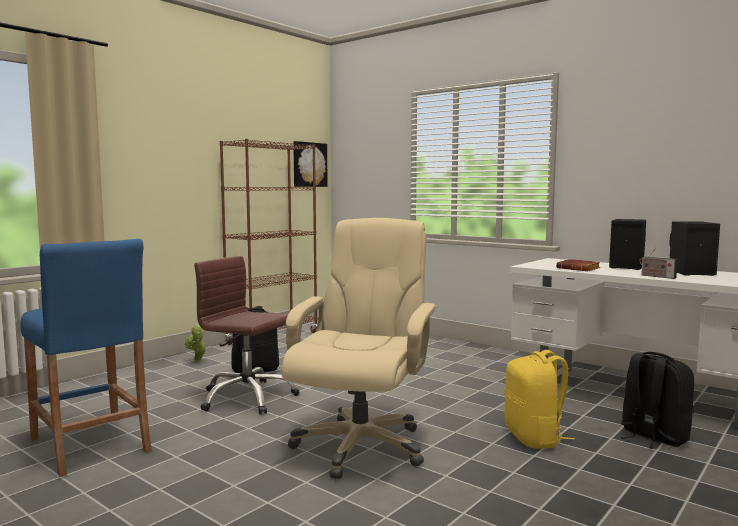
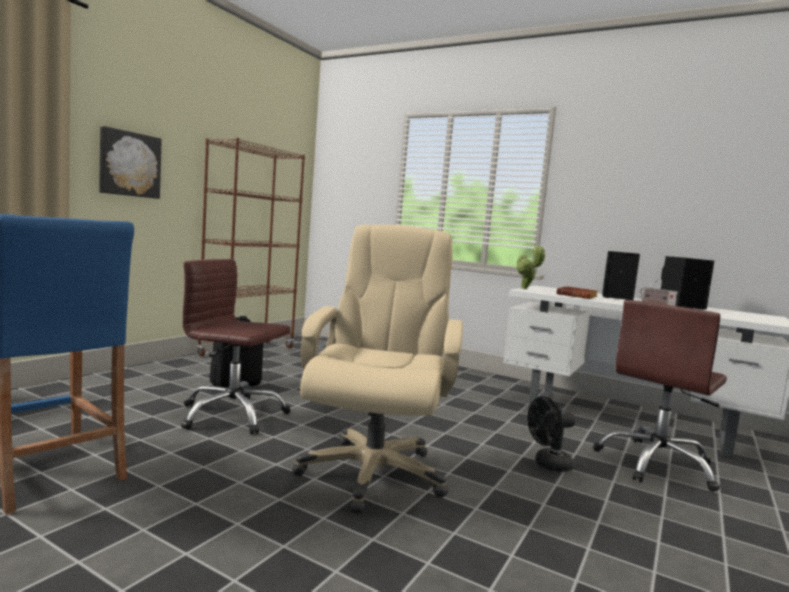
camera: 10 degrees left, 0 degrees up
potted plant [185,325,207,362] -> potted plant moved to [516,245,545,289]
picture [293,141,328,187] -> picture moved to [99,126,162,199]
yellow backpack [504,350,575,449] -> black fan [528,396,575,472]
black backpack [621,352,694,449] -> brown office chair [593,300,727,492]

